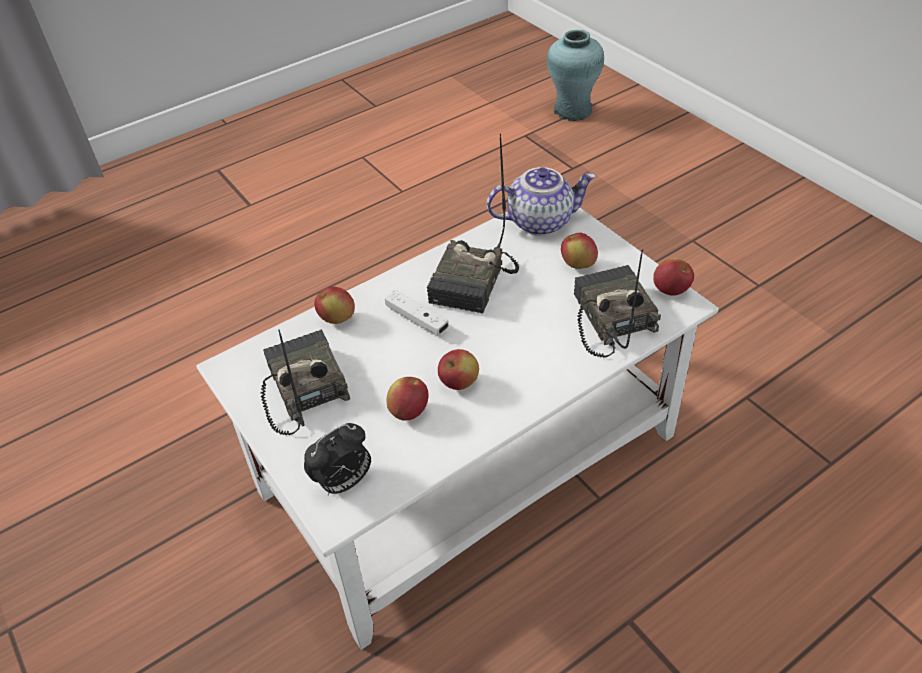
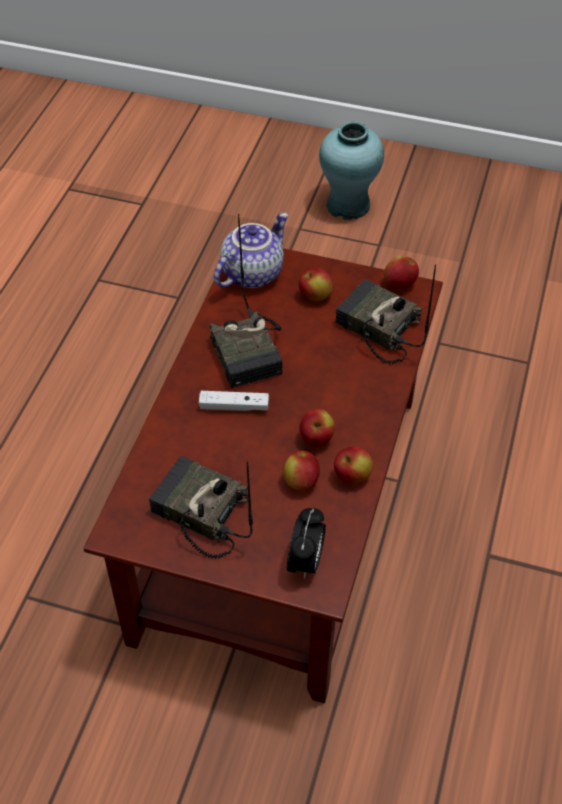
camera: 40 degrees left, 5 degrees up
white coffee table [196,208,719,650] -> brown coffee table [84,248,443,703]
apple [314,286,355,324] -> apple moved to [334,446,373,484]
turquoise vase [547,30,604,121] -> turquoise vase moved to [319,121,384,220]

